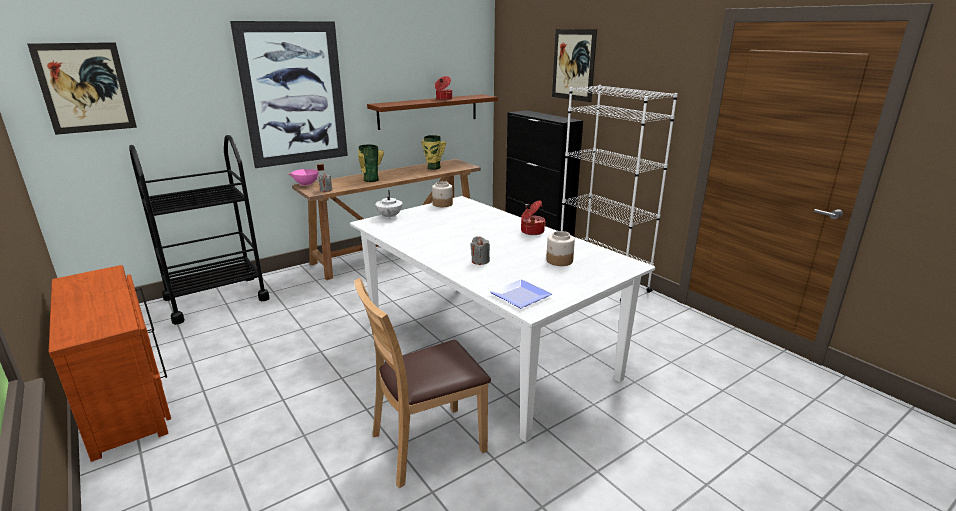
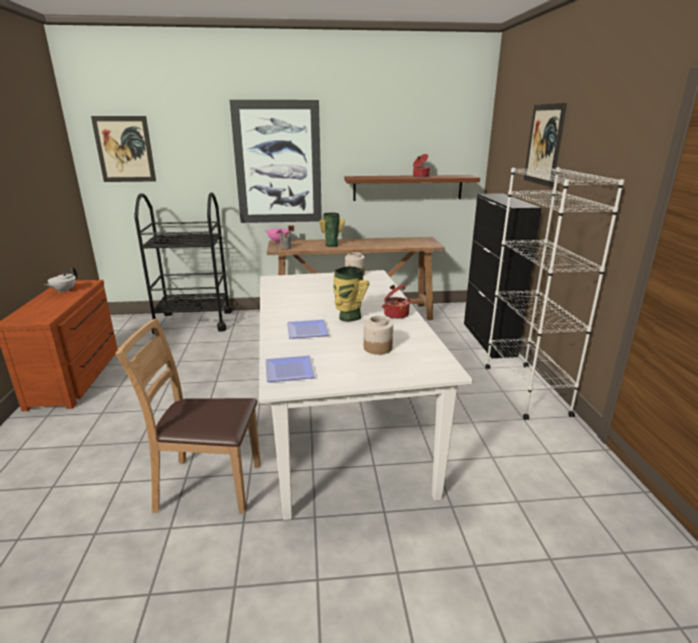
camera: 30 degrees right, 0 degrees up
white teapot [375,190,402,219] -> white teapot moved to [44,267,77,293]
vase [422,135,446,170] -> vase moved to [333,266,370,322]
grey candle [470,236,490,265] -> plate [287,320,330,338]

